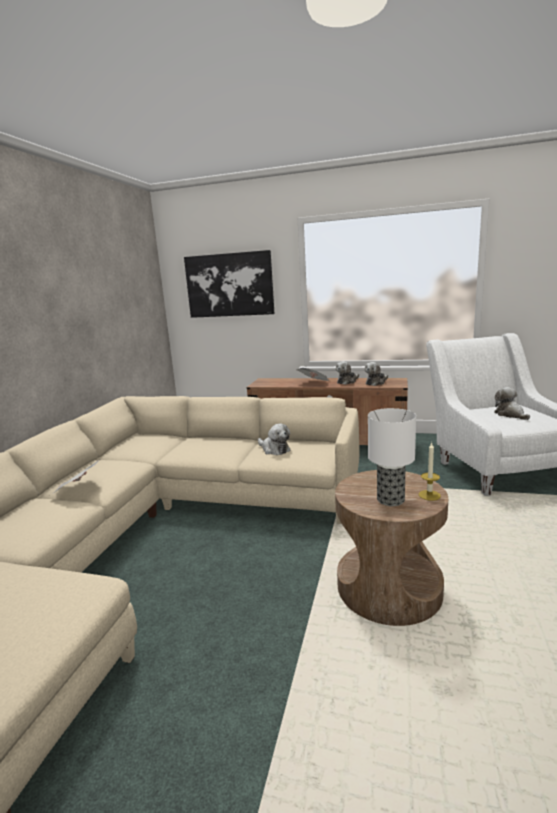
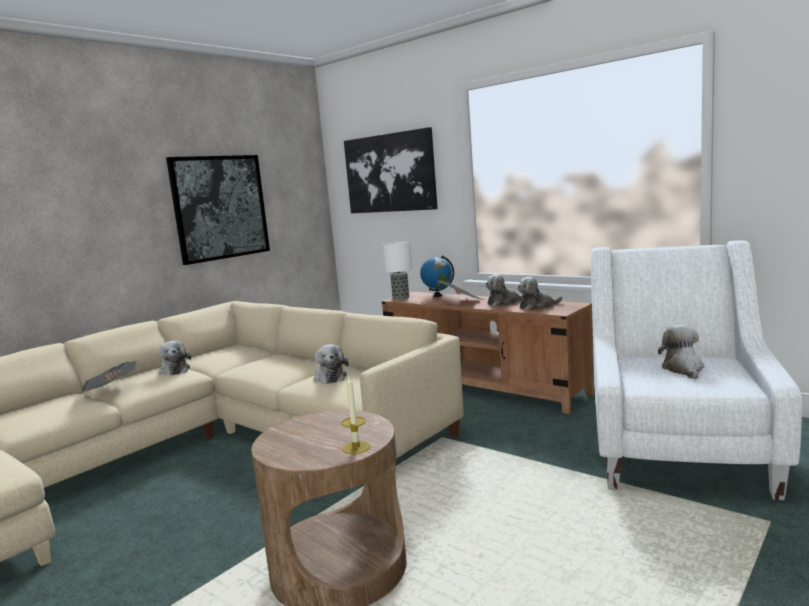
camera: 25 degrees right, 5 degrees down
table lamp [368,408,416,506] -> table lamp moved to [382,241,412,300]
none -> plush toy [159,341,191,375]
none -> picture [166,155,270,265]
none -> globe [420,255,454,297]

